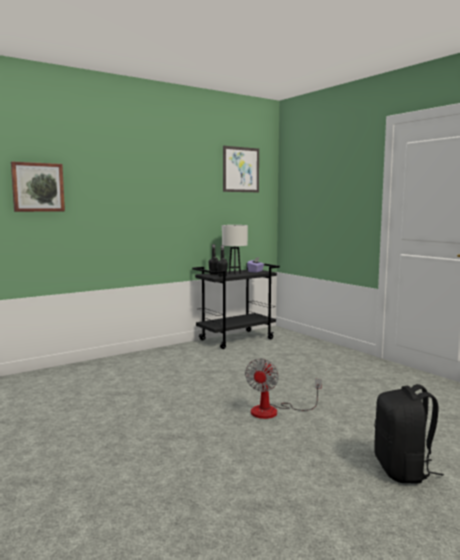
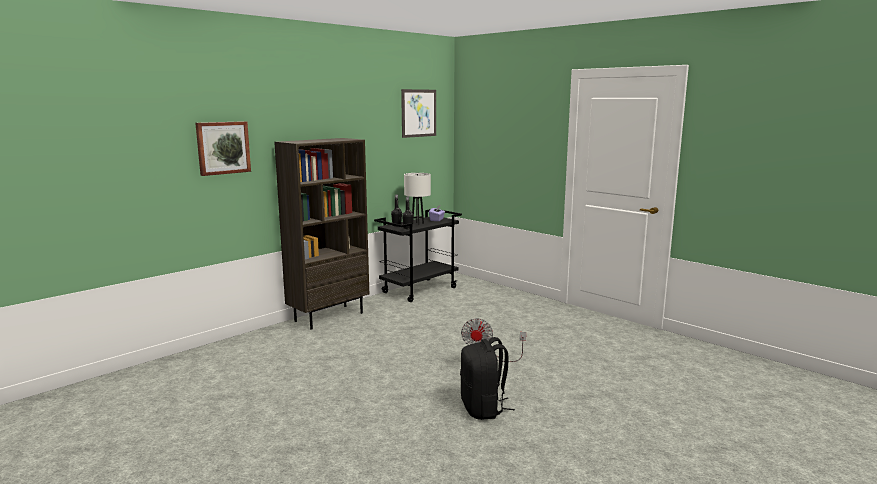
camera: 10 degrees left, 5 degrees up
black backpack [374,384,444,484] -> black backpack moved to [460,337,515,420]
none -> brown bookcase [274,138,369,330]

